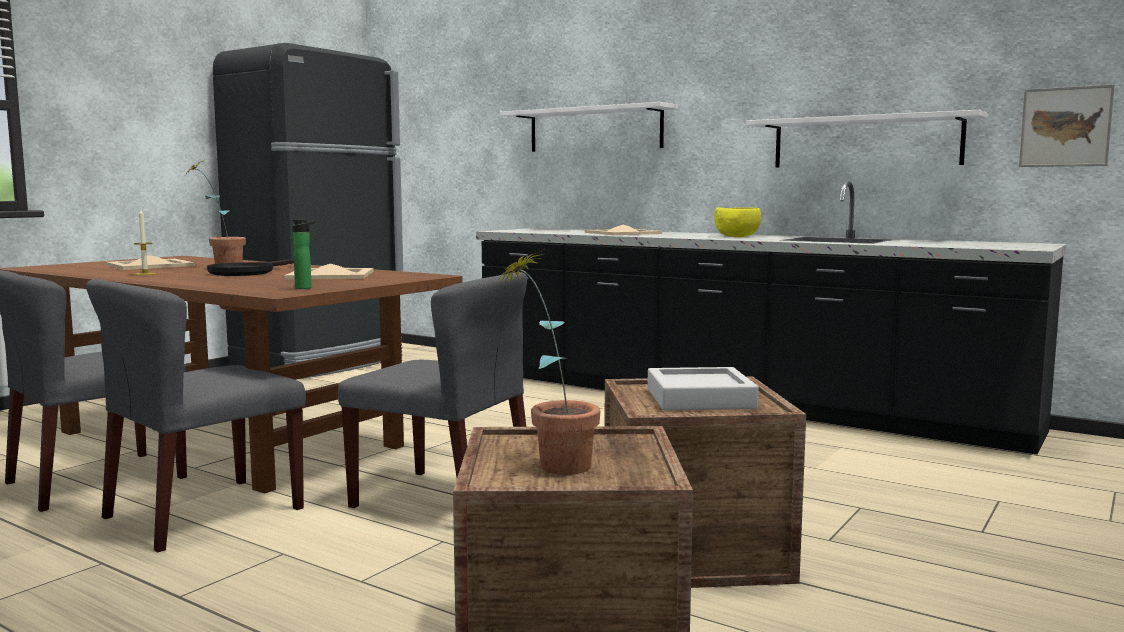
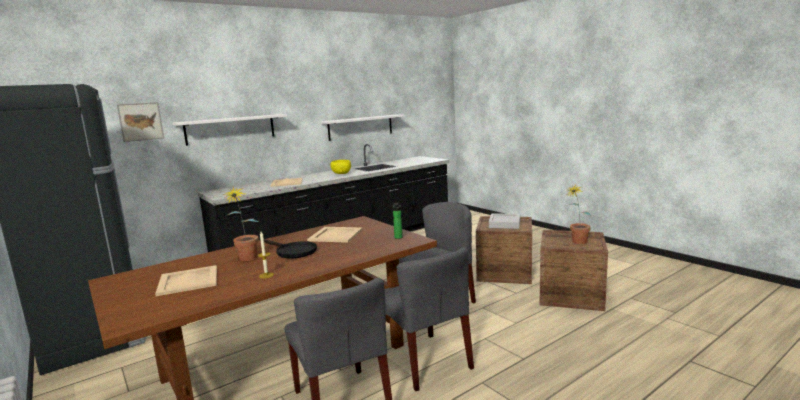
camera: 70 degrees left, 5 degrees up
picture [1019,85,1114,167] -> picture moved to [117,102,164,142]

